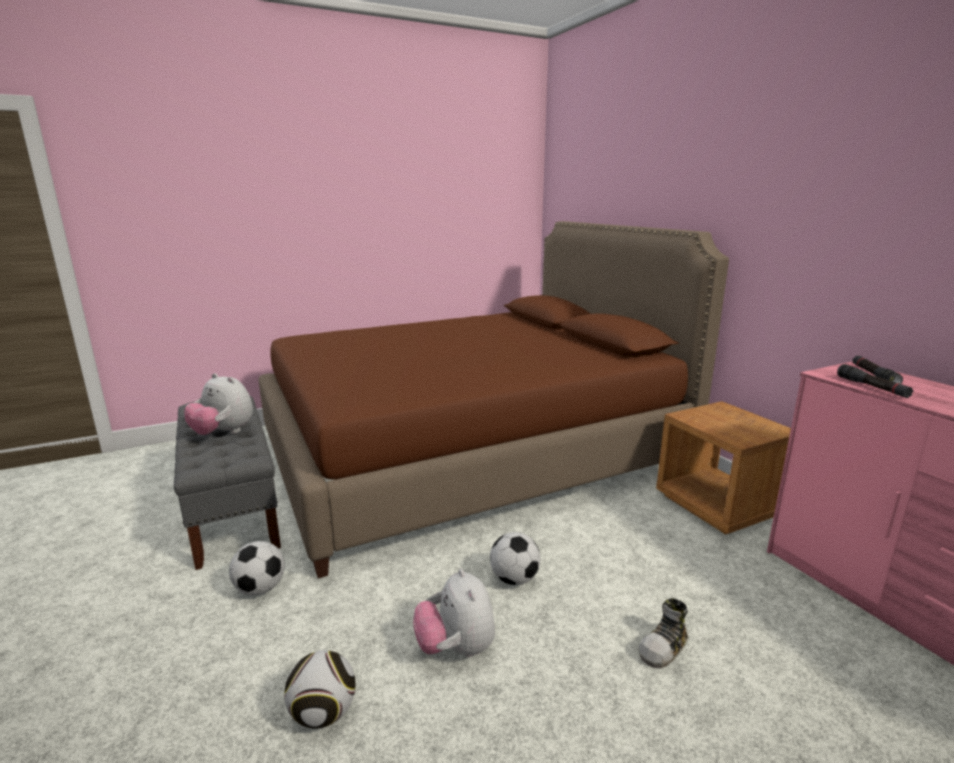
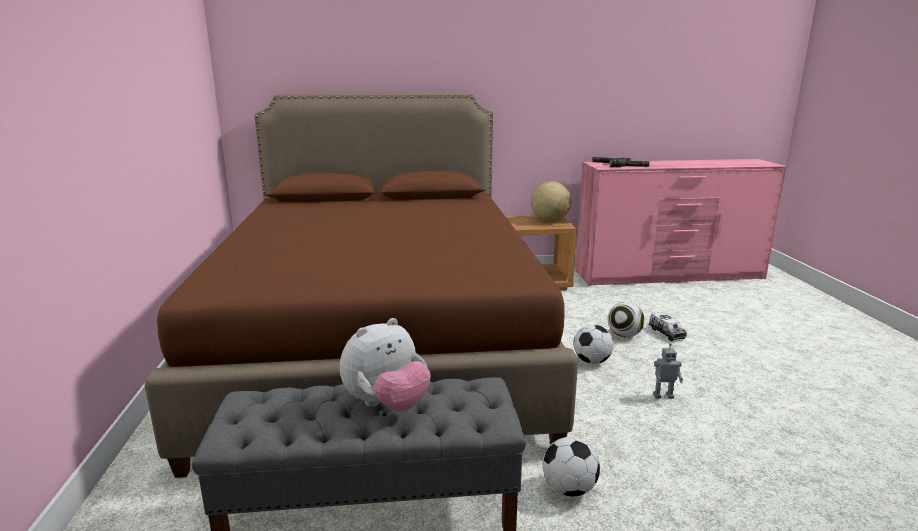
camera: 70 degrees left, 0 degrees up
football [285,650,356,728] -> football moved to [608,302,645,337]
plush toy [413,569,495,657] -> toy robot [653,343,683,399]
shoe [638,598,688,669] -> toy truck [649,312,687,341]
none -> globe [531,181,571,222]

